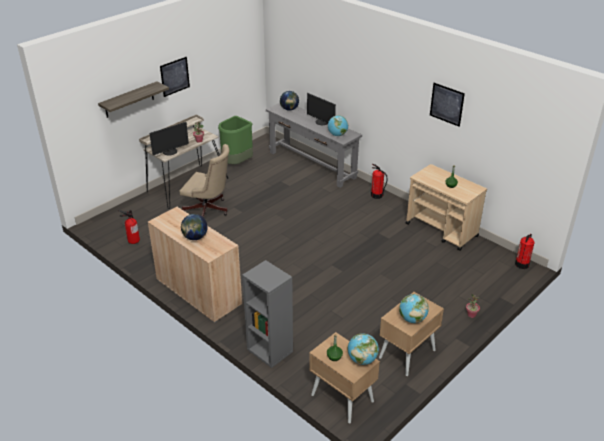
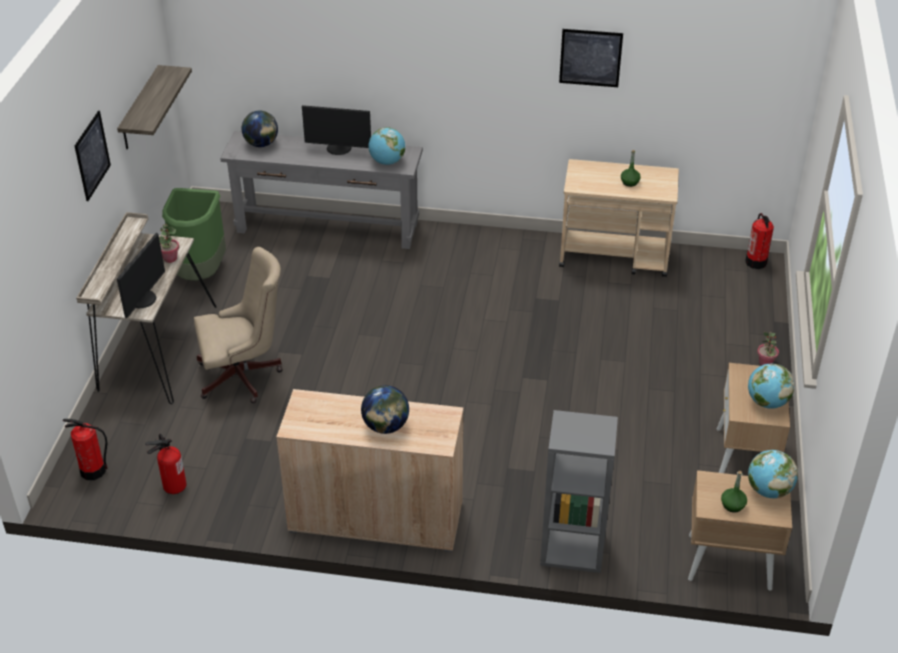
camera: 35 degrees left, 5 degrees up
shelf [98,81,169,118] -> shelf moved to [117,65,192,149]
fire extinguisher [371,164,387,199] -> fire extinguisher moved to [63,419,108,480]

